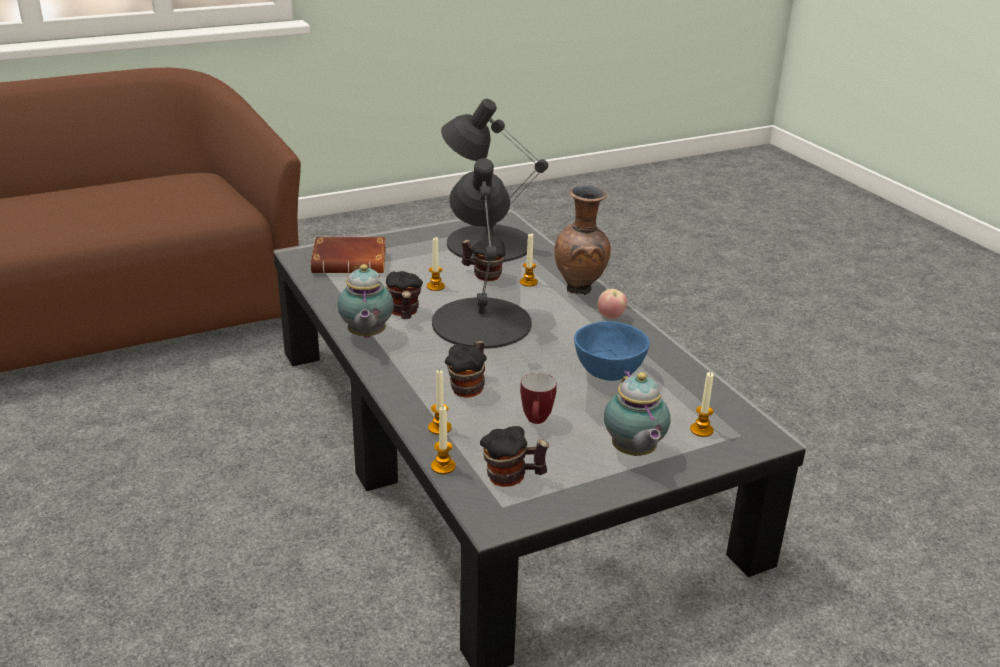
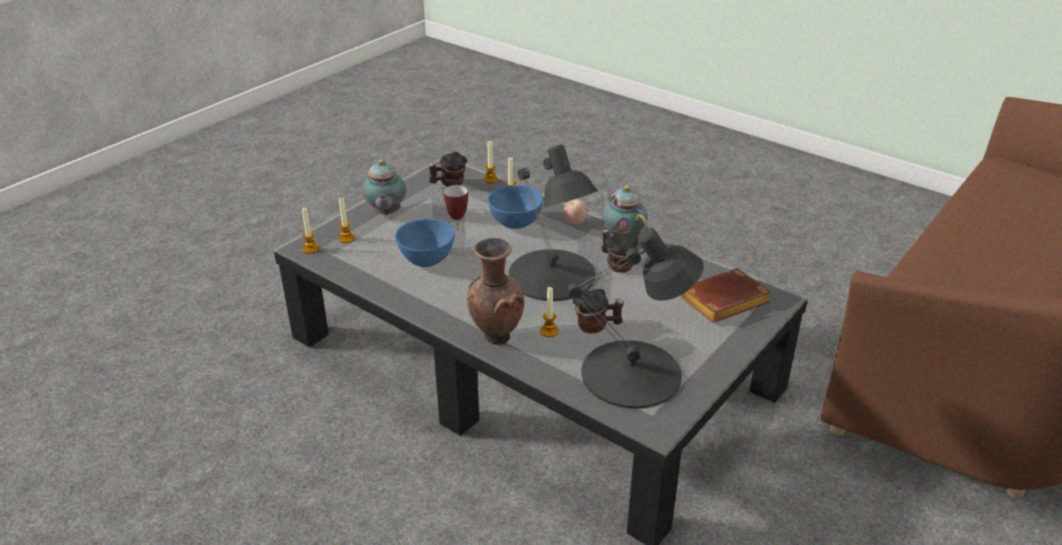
camera: 155 degrees right, 5 degrees up
candle [427,236,445,291] -> candle moved to [302,208,319,254]
mug [445,341,487,398] -> blue bowl [488,185,543,229]
apple [597,289,627,319] -> apple moved to [564,199,588,224]
teapot [604,371,670,456] -> teapot turned 150 degrees counterclockwise [363,159,406,215]

